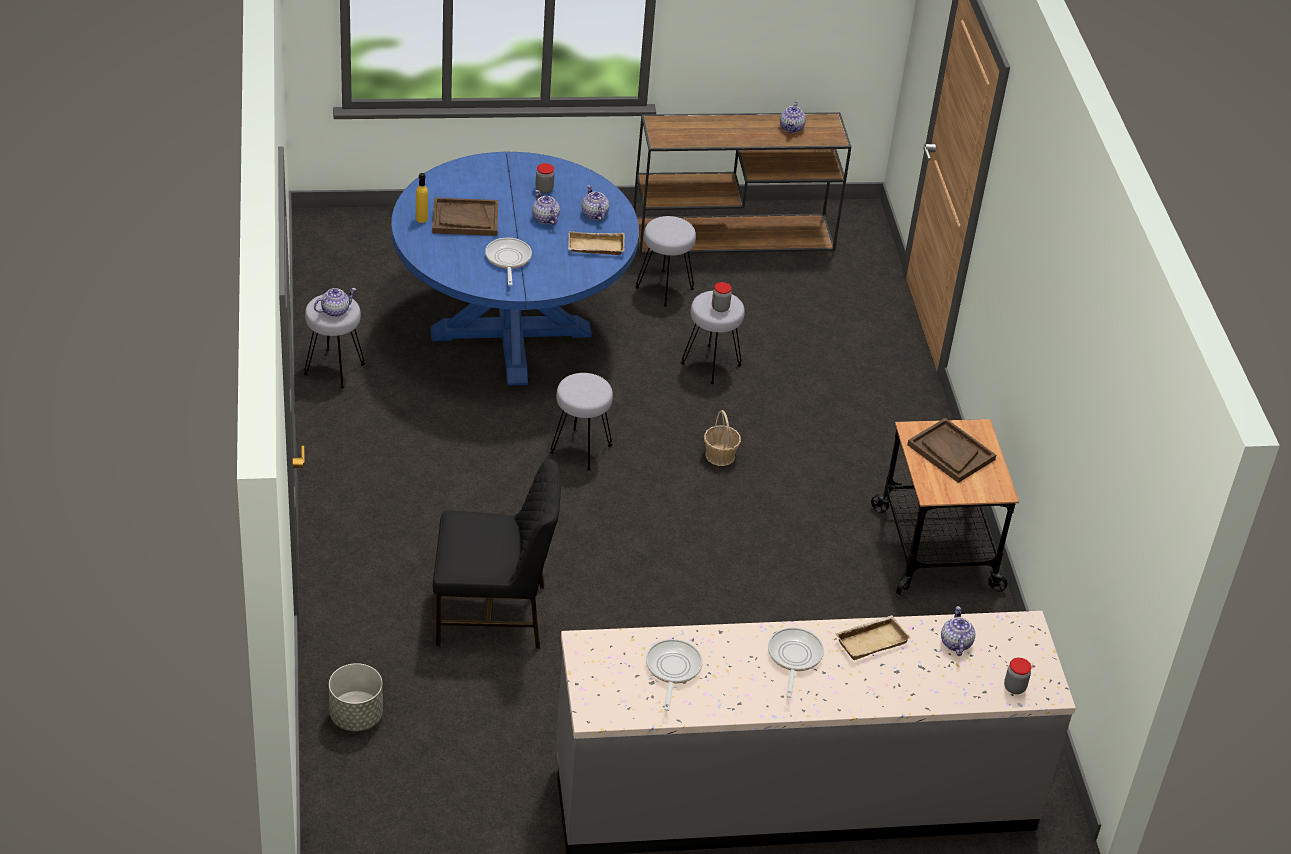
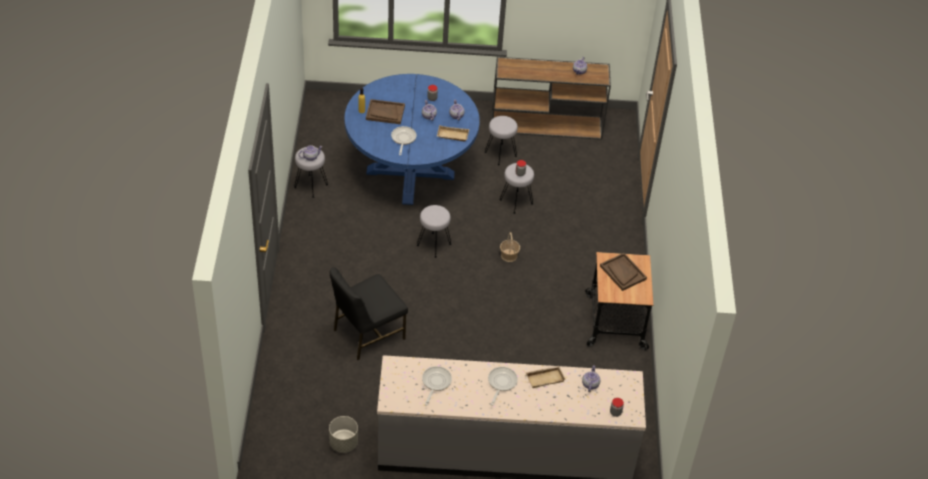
camera: 10 degrees right, 5 degrees up
grey planter [329,663,383,731] -> grey planter moved to [329,416,358,453]
black chair [433,458,561,649] -> black chair turned 135 degrees clockwise [330,267,408,360]

